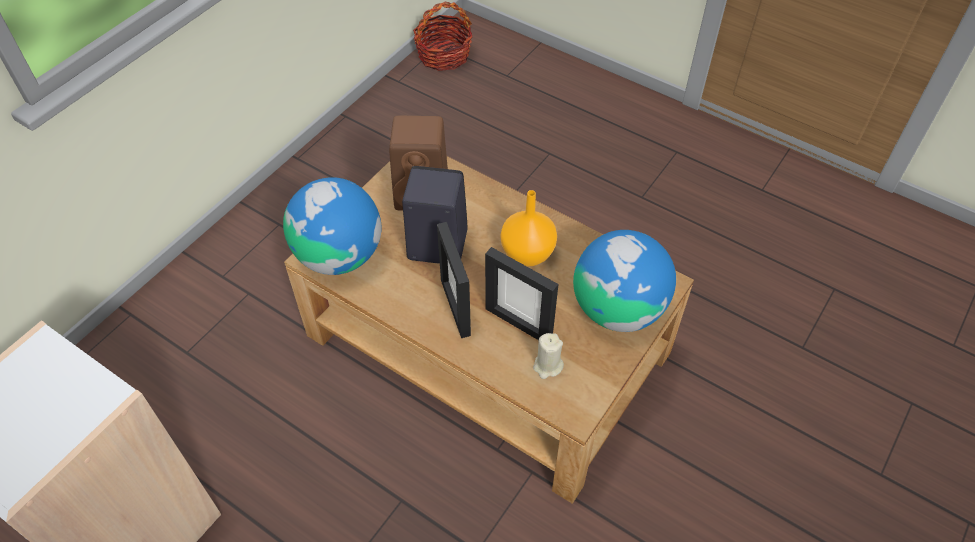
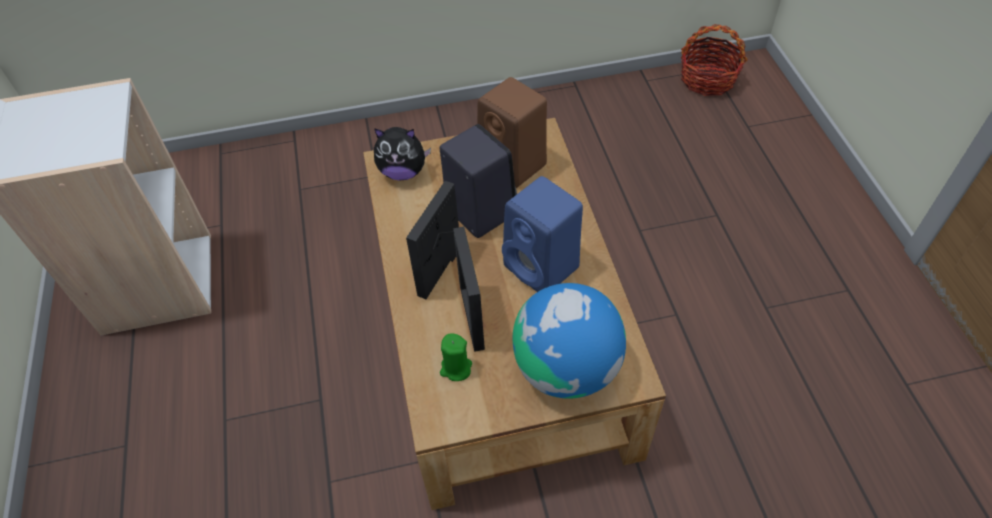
camera: 45 degrees right, 0 degrees up
globe [283,177,382,275] -> plush toy [374,127,431,180]
orange vase [501,190,557,267] -> blue speaker [502,176,583,292]
beige candle [533,333,564,379] -> green candle [440,334,472,381]

